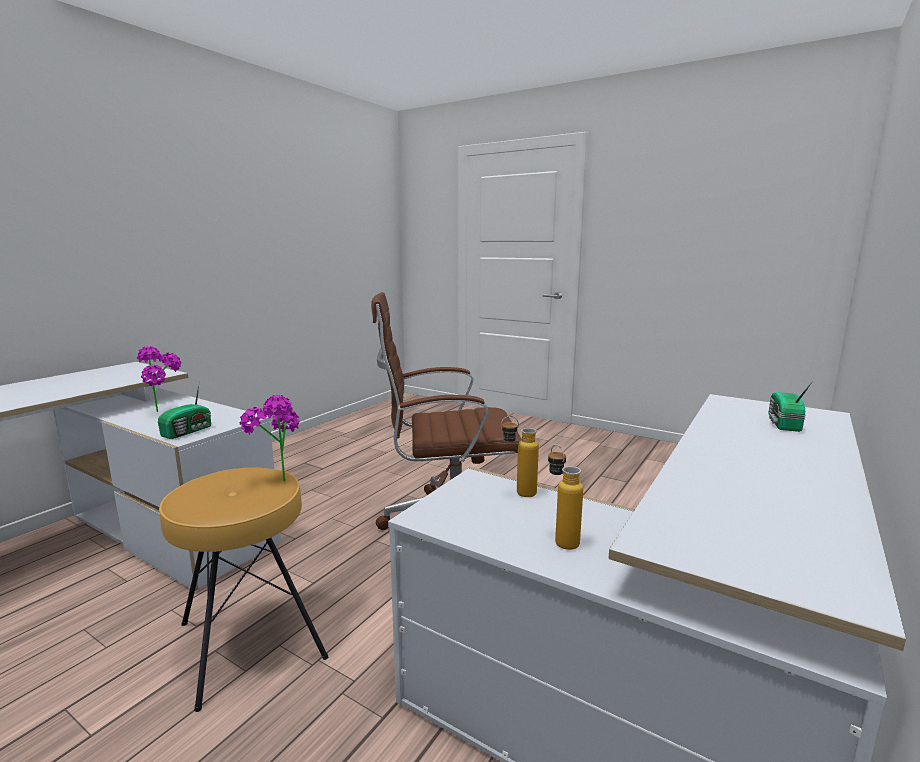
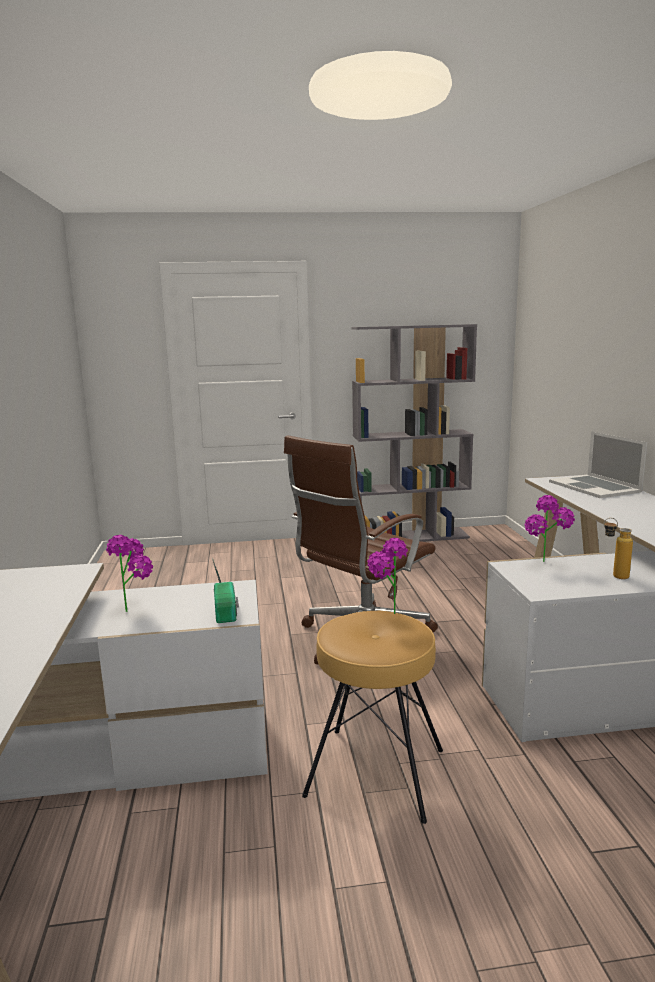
camera: 40 degrees left, 0 degrees up
bottle [501,416,539,497] -> potted plant [525,495,575,562]
radio [769,381,813,432] -> laptop [549,431,647,498]
none -> grey bookcase [351,324,477,542]

